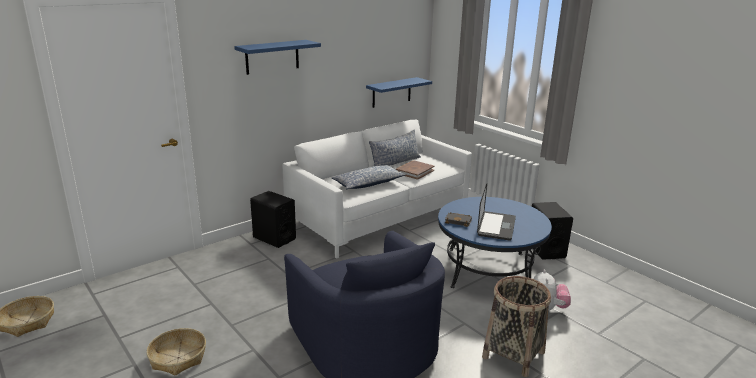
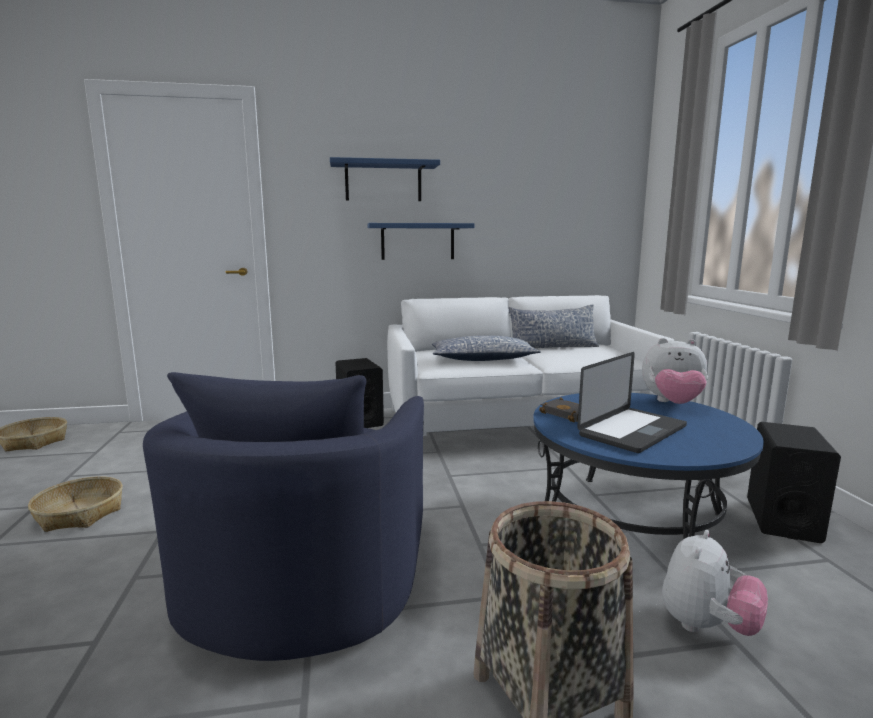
camera: 30 degrees right, 10 degrees down
blue shelf [366,77,432,108] -> blue shelf moved to [367,223,475,260]
brown book [396,160,435,180] -> none
none -> plush toy [642,338,708,404]

